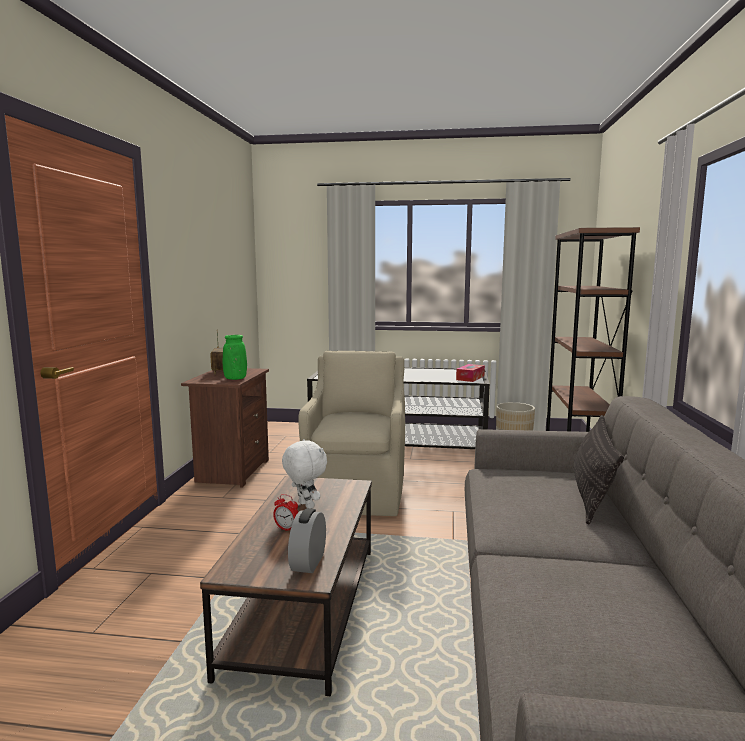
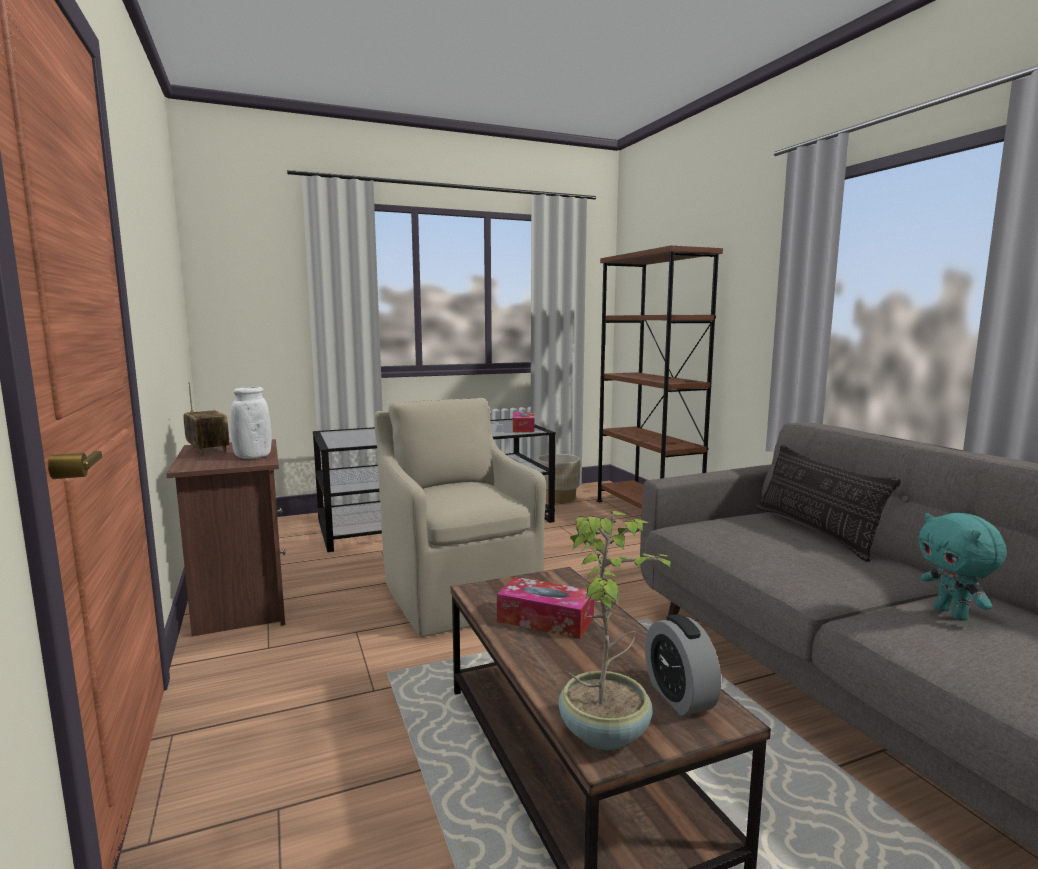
camera: 30 degrees left, 0 degrees up
green vase [223,335,247,380] -> white vase [231,387,272,459]
alarm clock [273,494,298,530] -> none
white plush toy [282,439,327,508] -> tissue box [497,577,594,639]
none -> potted plant [558,511,680,750]
none -> turquoise plush toy [918,513,1007,621]

